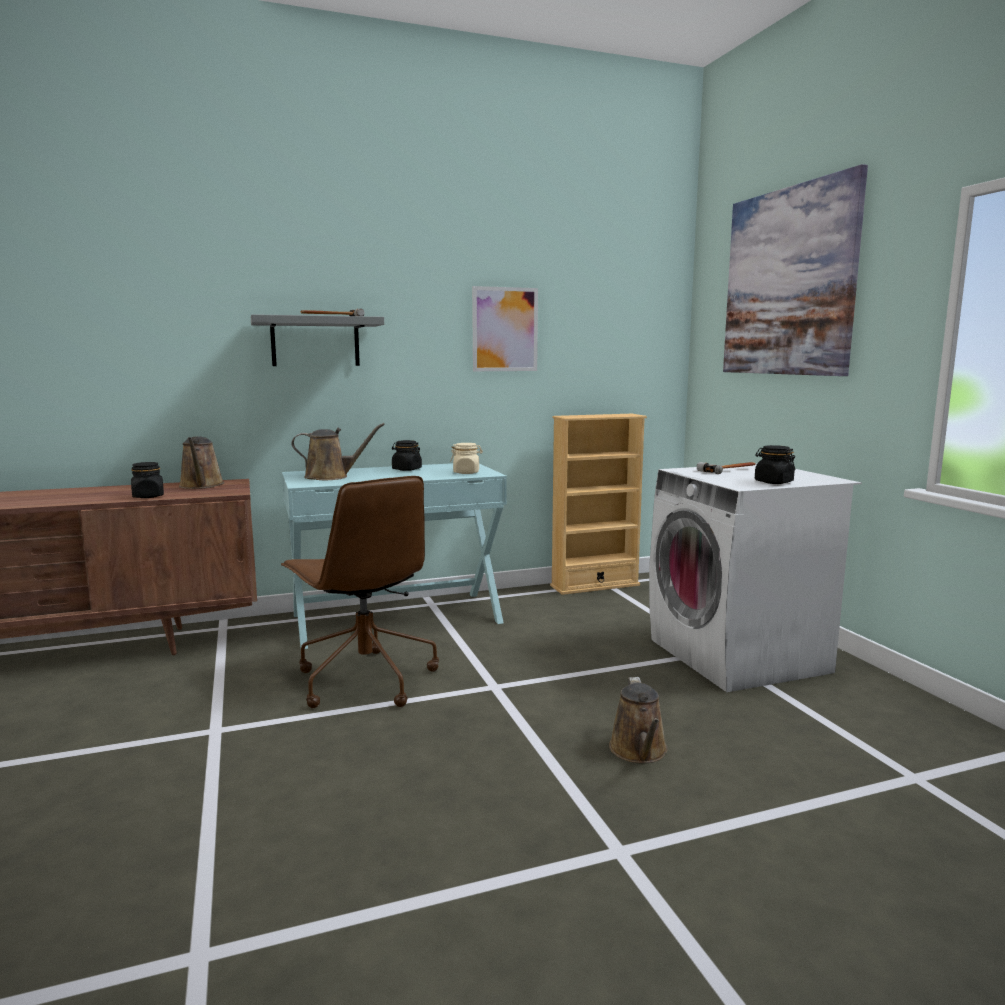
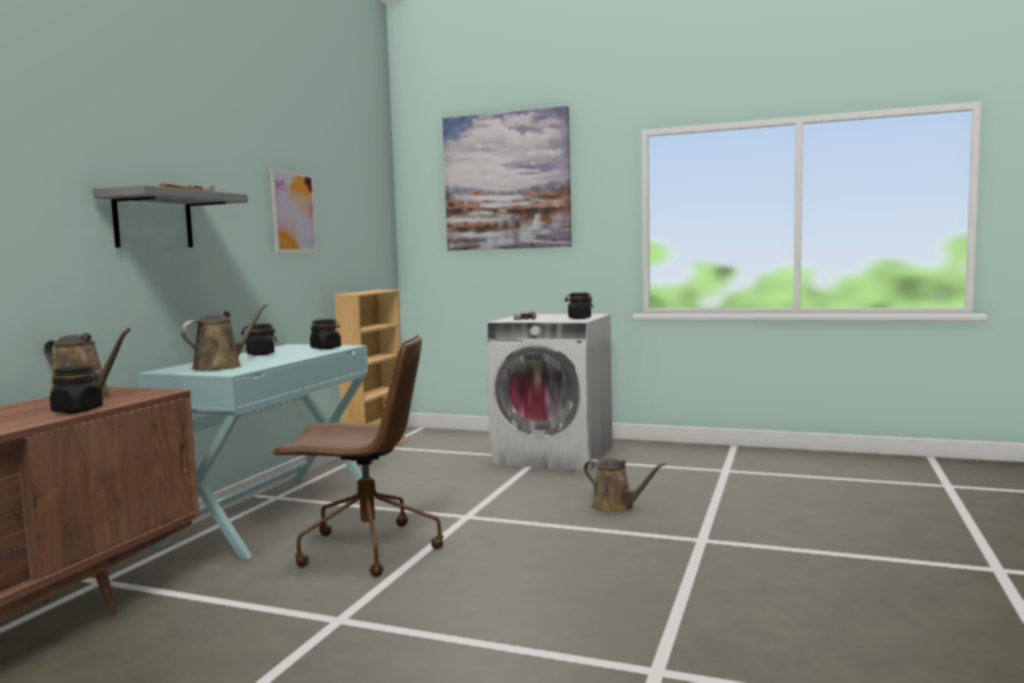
camera: 50 degrees left, 5 degrees down
beige jar [450,443,483,474] -> black jar [310,319,341,349]

